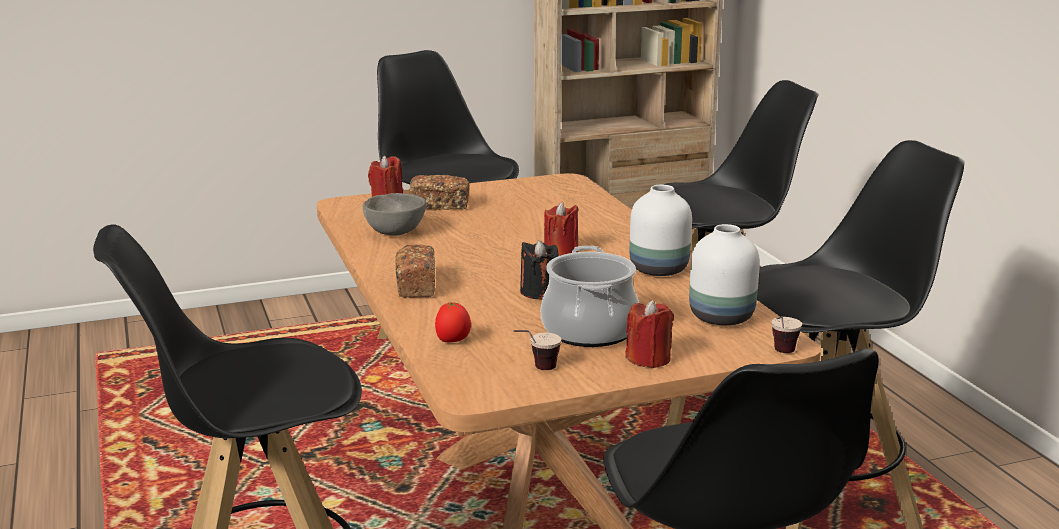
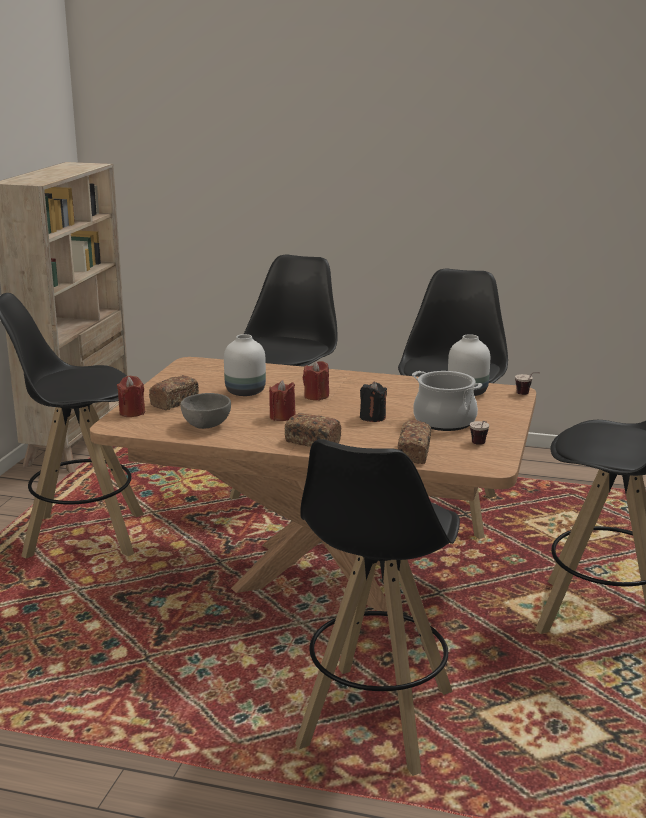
camera: 55 degrees left, 0 degrees up
tomato [435,302,471,342] -> bread [398,420,431,464]
red candle [625,300,674,368] -> red candle moved to [269,380,296,421]
white vase [630,185,692,276] -> white vase moved to [224,334,266,396]

